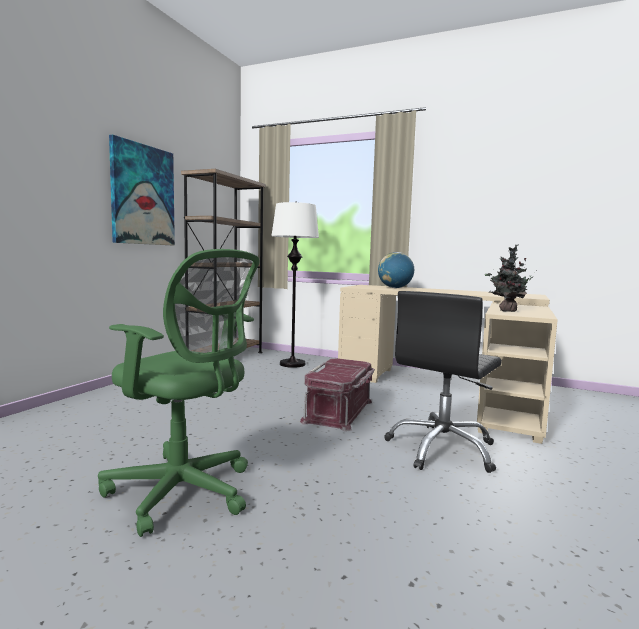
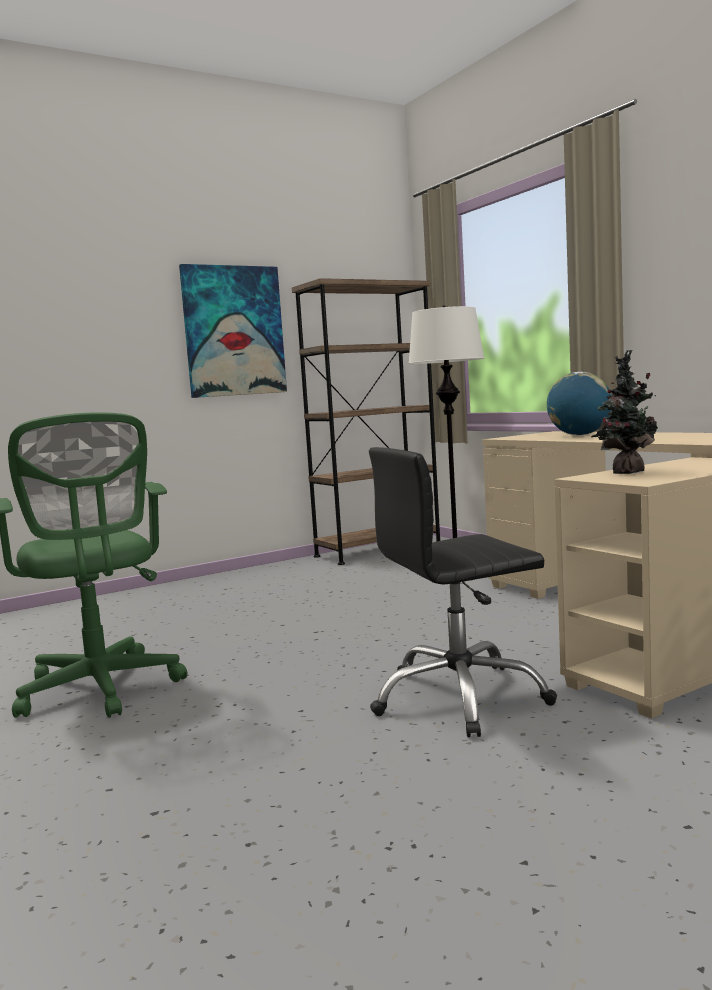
camera: 35 degrees right, 0 degrees up
red storage box [300,358,375,431] -> none

